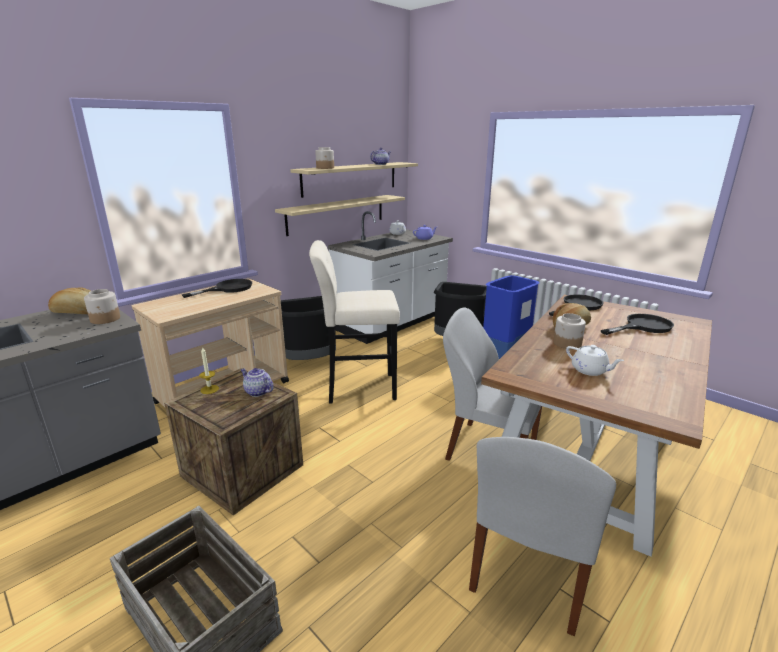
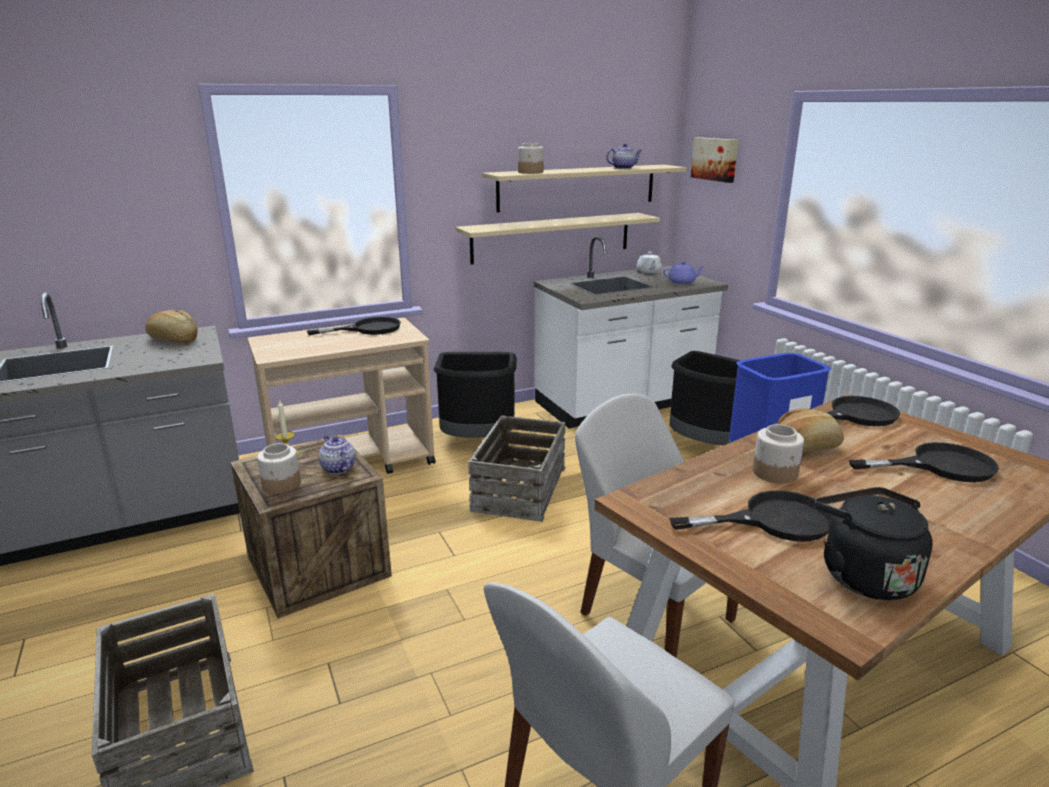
camera: 20 degrees right, 0 degrees up
jar [84,289,120,324] -> jar moved to [257,443,301,494]
beige stool [309,240,400,404] -> crate [468,416,565,522]
white teapot [566,345,624,376] -> black frying pan [669,490,833,542]
none -> picture [691,137,738,183]
none -> black kettle [815,487,933,600]

